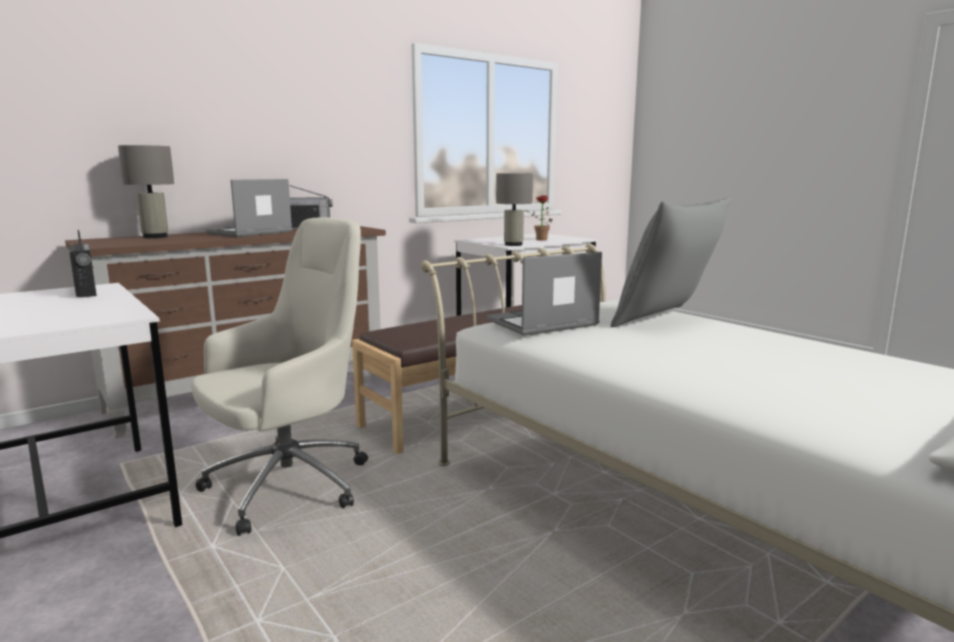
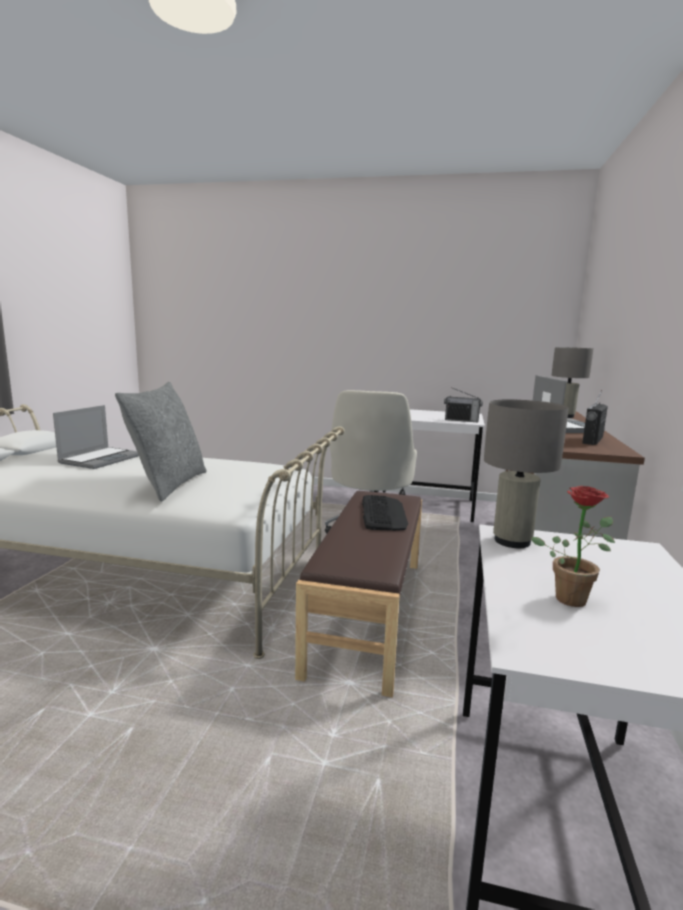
camera: 140 degrees right, 0 degrees up
laptop [487,252,602,336] -> laptop moved to [53,405,139,469]
none -> keyboard [362,495,408,531]

